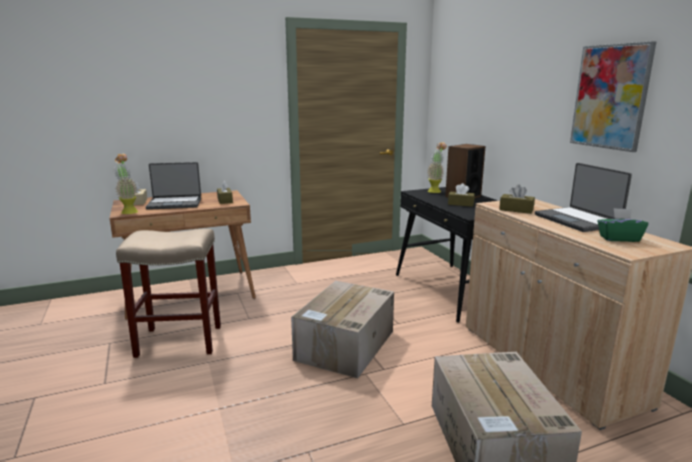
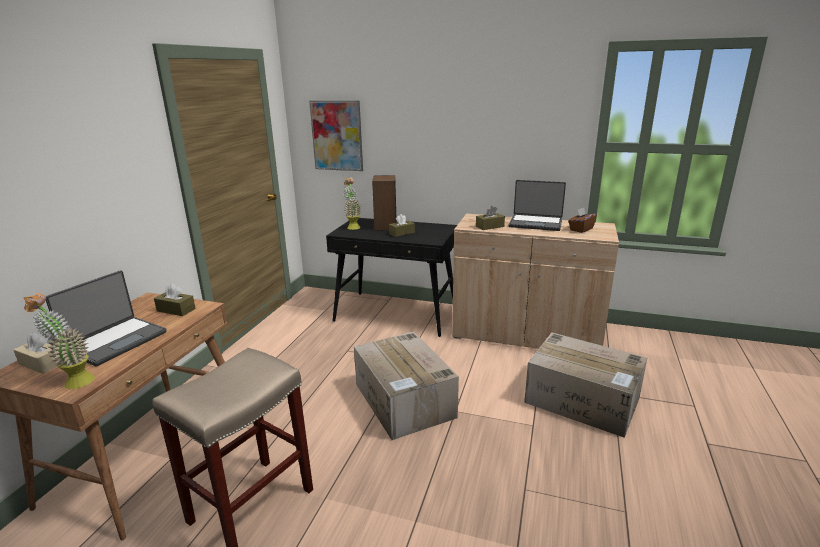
camera: 50 degrees left, 5 degrees up
picture [570,41,656,152] -> picture moved to [309,100,363,171]
green tissue box [597,208,648,242] -> brown tissue box [568,208,597,233]

